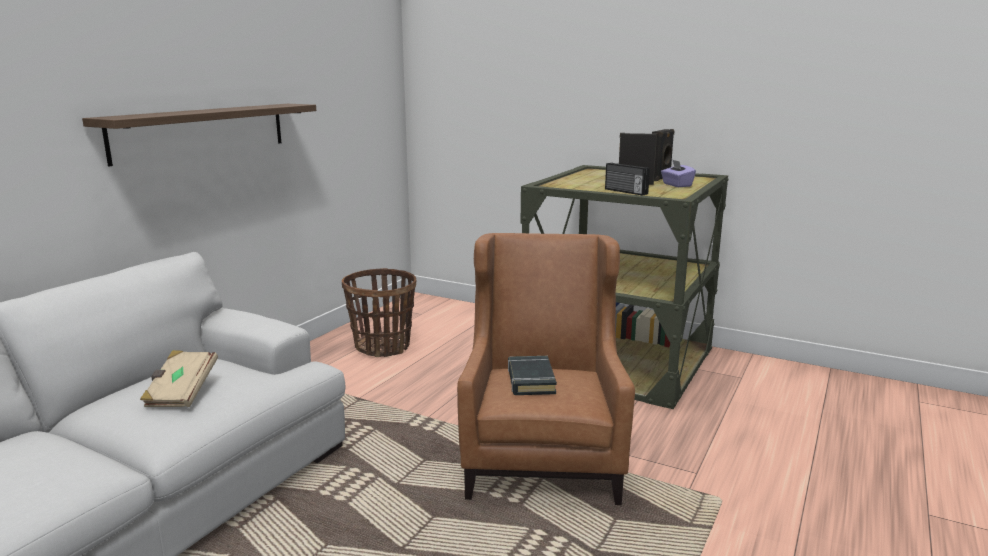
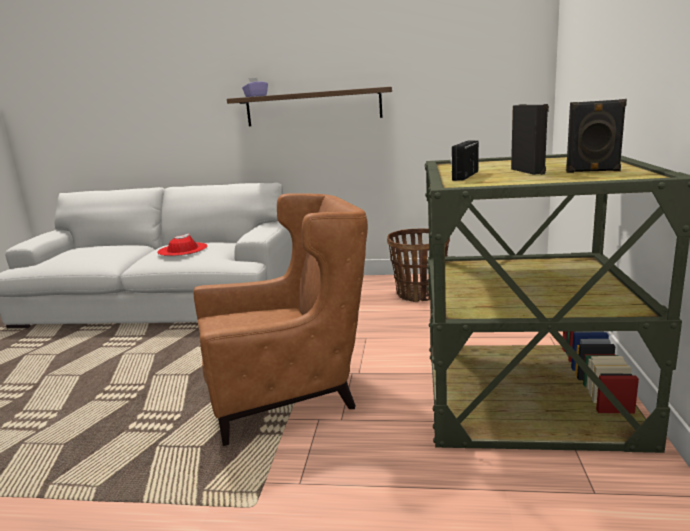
camera: 70 degrees right, 0 degrees up
beige book [140,350,218,407] -> red hat [157,233,208,256]
black book [508,356,557,395] -> none
purple tissue box [661,159,696,187] -> purple tissue box moved to [242,78,268,97]

